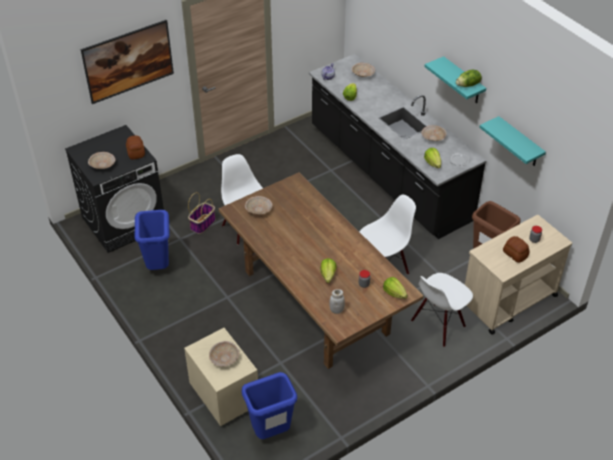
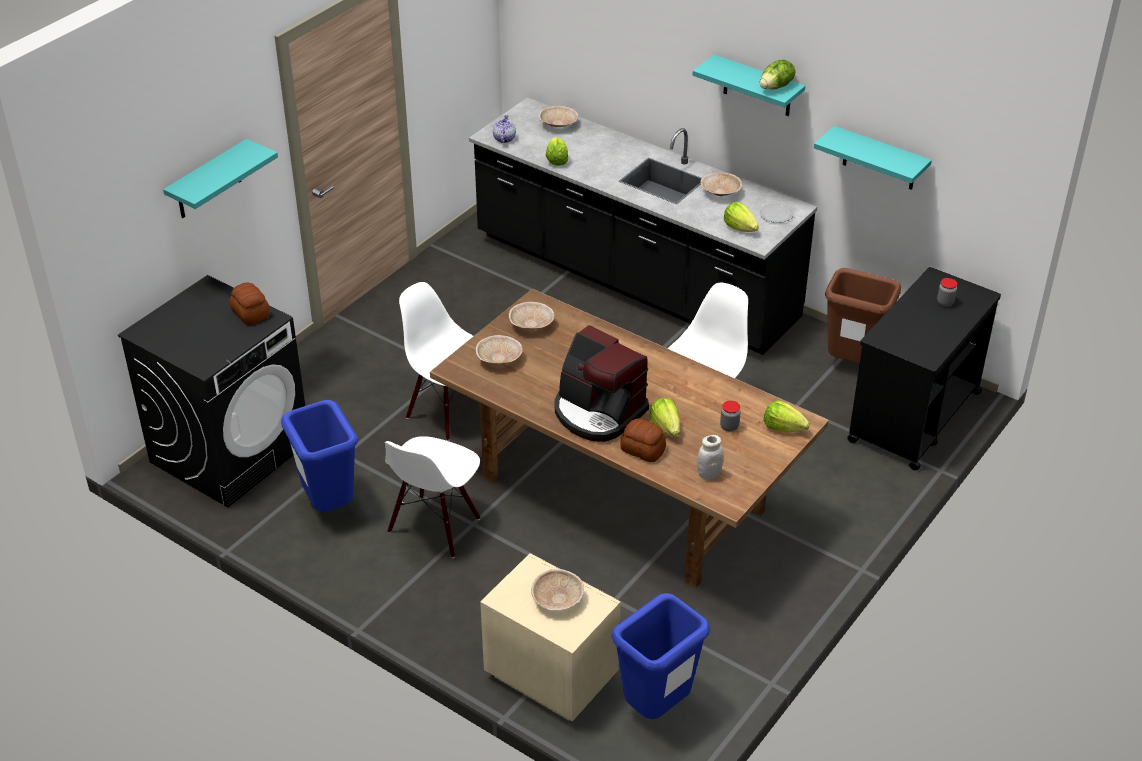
camera: 20 degrees left, 5 degrees down
picture [81,20,174,104] -> turquoise shelf [163,139,278,218]
beige bowl [88,152,115,169] -> beige bowl moved to [509,302,555,330]
basket [188,192,216,234] -> none
white chair [411,273,473,347] -> white chair moved to [385,436,480,558]
beige cart [465,215,572,334] -> black cart [847,267,1001,470]
bread [503,236,530,263] -> bread moved to [620,418,666,462]
none -> coffee machine [555,325,649,442]

